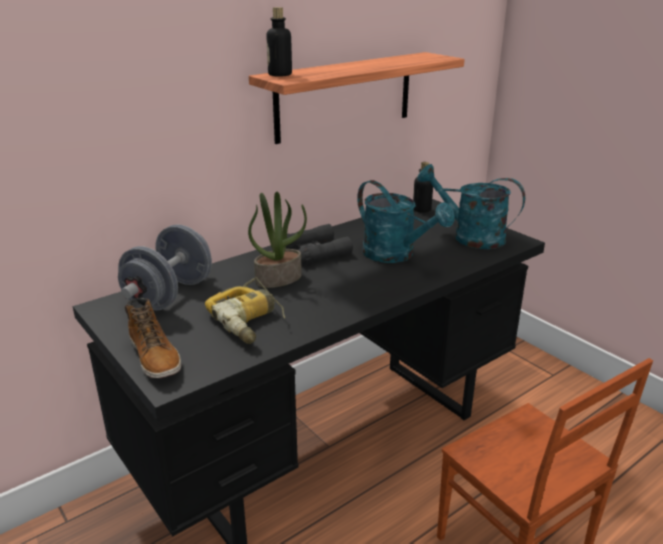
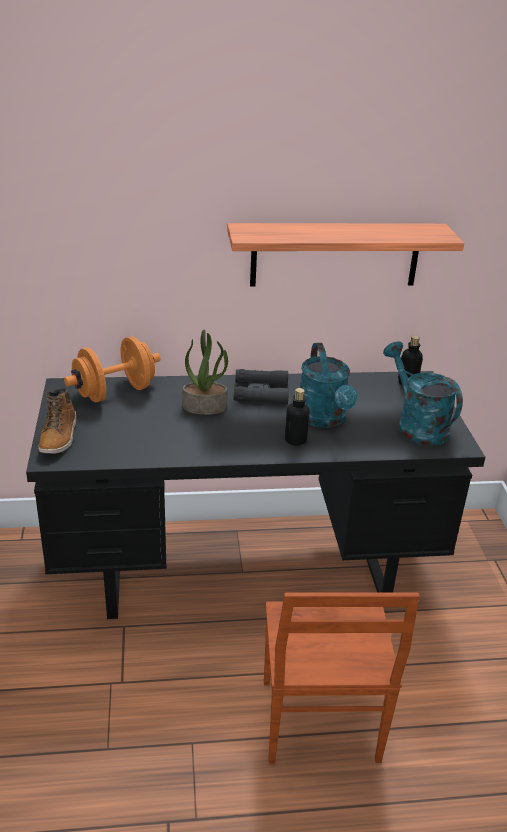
camera: 30 degrees right, 5 degrees up
grey dumbbell [118,224,212,310] -> orange dumbbell [64,336,160,402]
power drill [205,277,285,344] -> none
bottle [266,7,292,77] -> bottle moved to [285,388,310,446]

